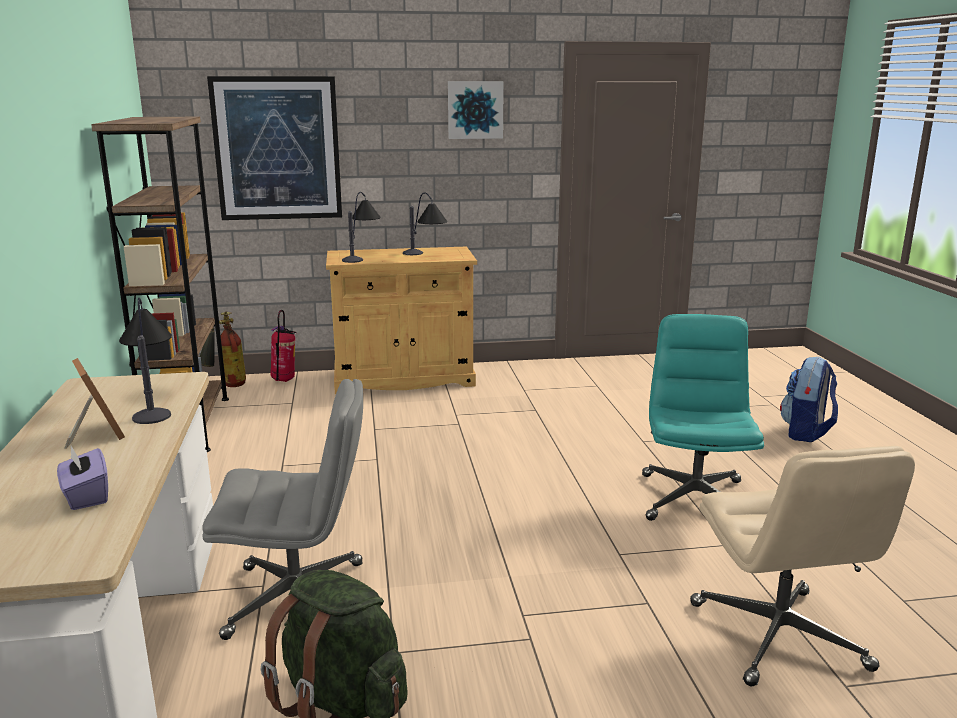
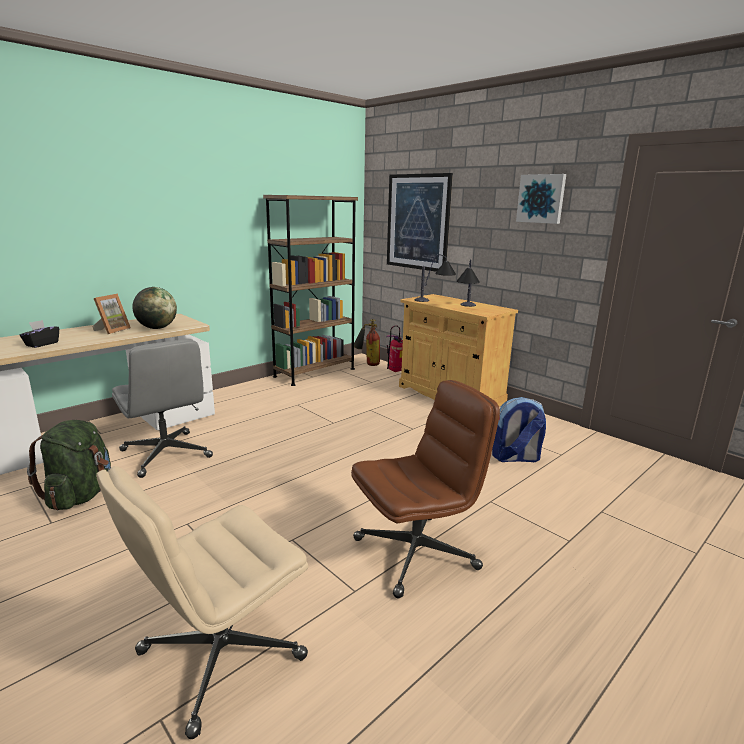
camera: 55 degrees right, 0 degrees up
purple tissue box [57,446,108,510] -> black tissue box [19,320,59,348]
table lamp [119,298,172,424] -> globe [132,287,177,329]
turquoise office chair [642,314,764,521] -> brown office chair [351,380,500,598]
backpack [780,356,838,442] -> backpack moved to [492,397,546,462]

